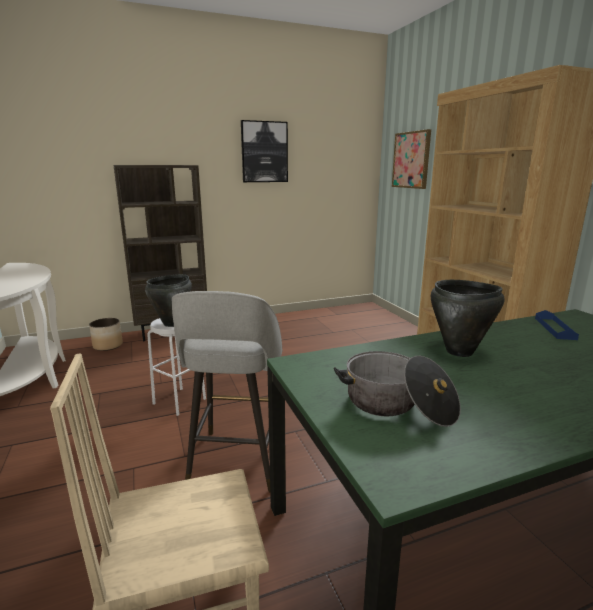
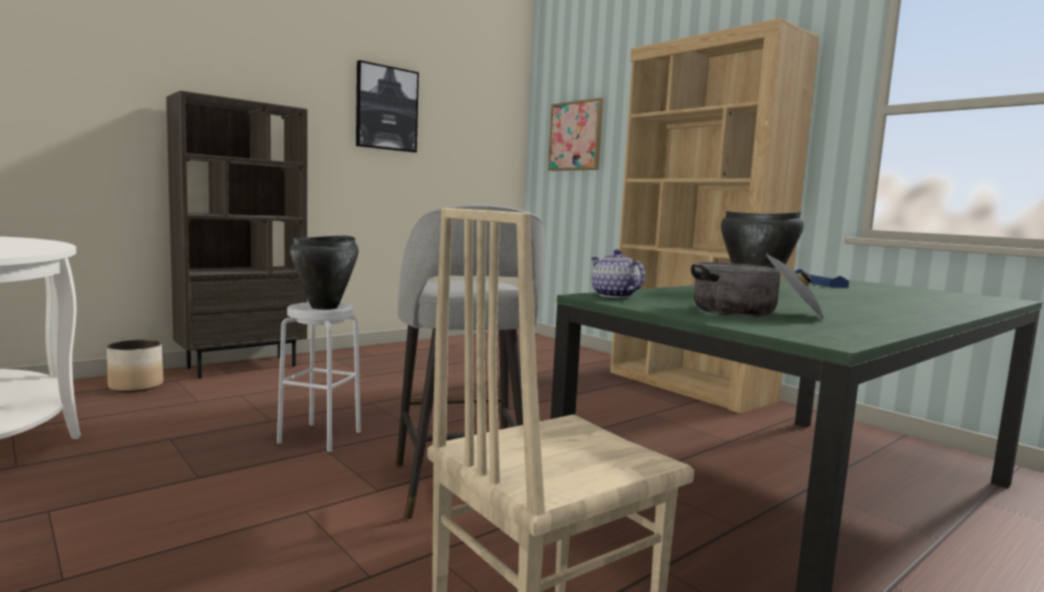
camera: 20 degrees left, 10 degrees down
none -> teapot [591,249,645,298]

